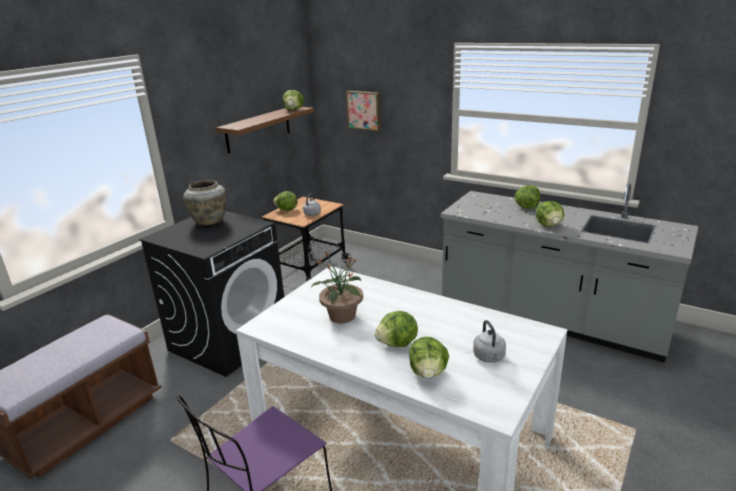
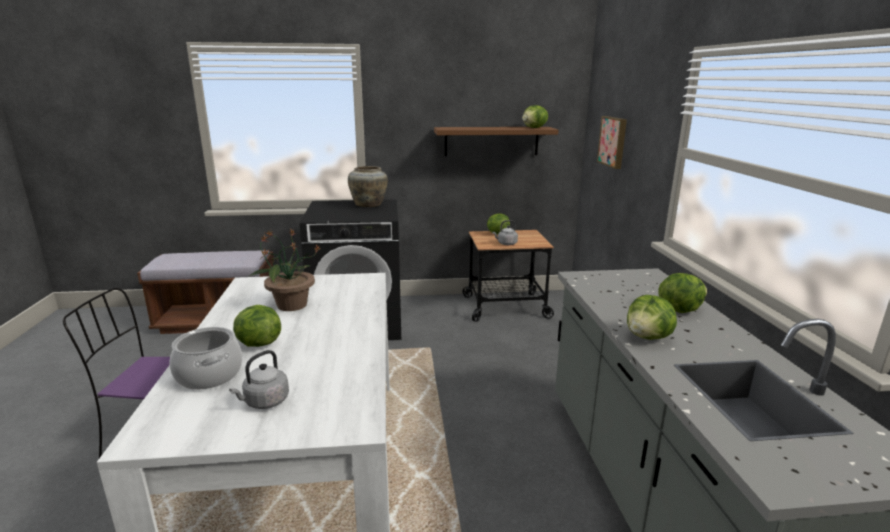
camera: 50 degrees right, 5 degrees down
lettuce [409,337,449,379] -> cooking pot [169,327,242,390]

